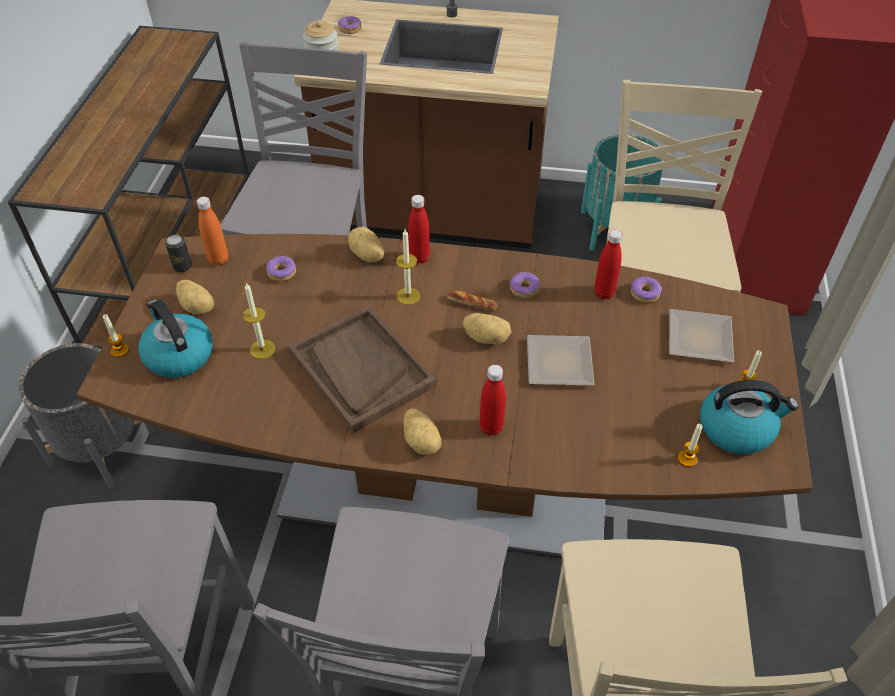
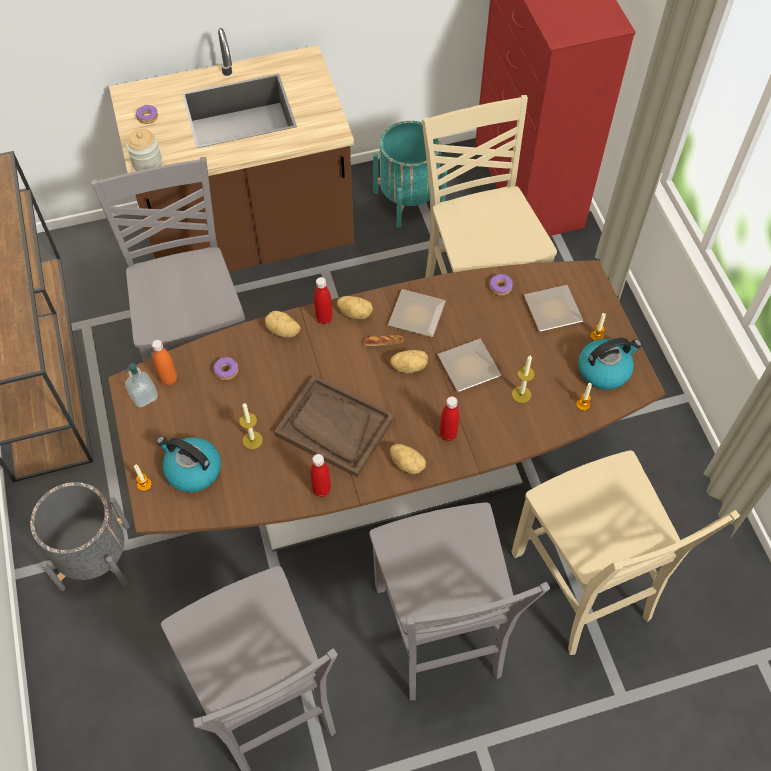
camera: 25 degrees left, 10 degrees up
can [165,234,192,273] -> soap dispenser [124,363,158,408]
potato [176,280,214,315] -> potato moved to [337,296,373,319]
candle [396,229,420,305] -> candle moved to [512,355,535,403]
donut [510,271,540,298] -> plate [388,289,446,337]
red bottle [594,230,622,299] -> red bottle moved to [310,454,331,497]

